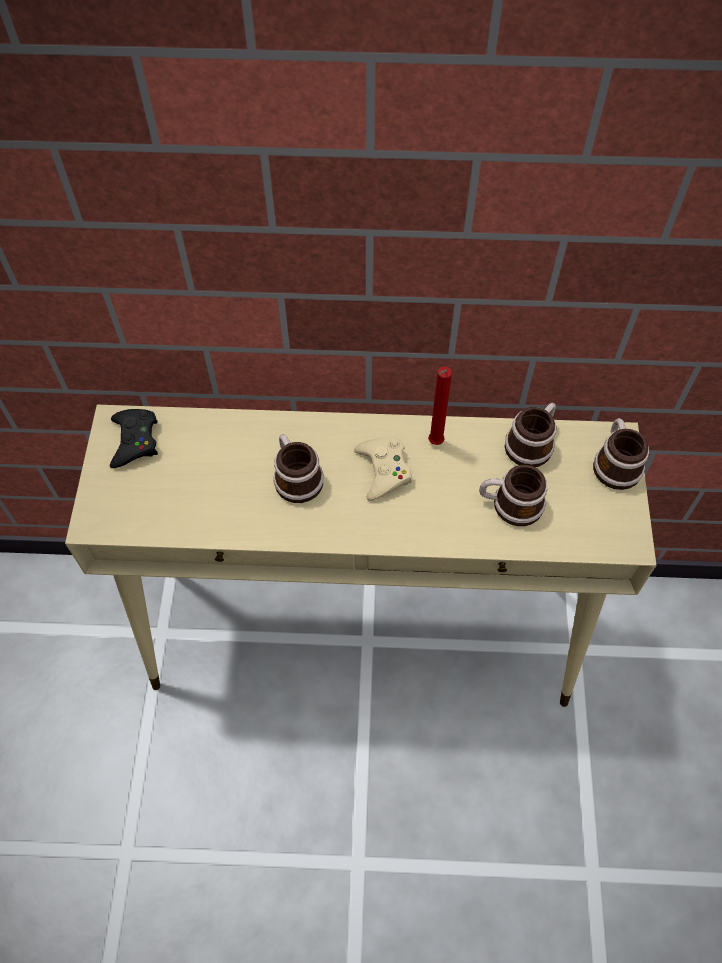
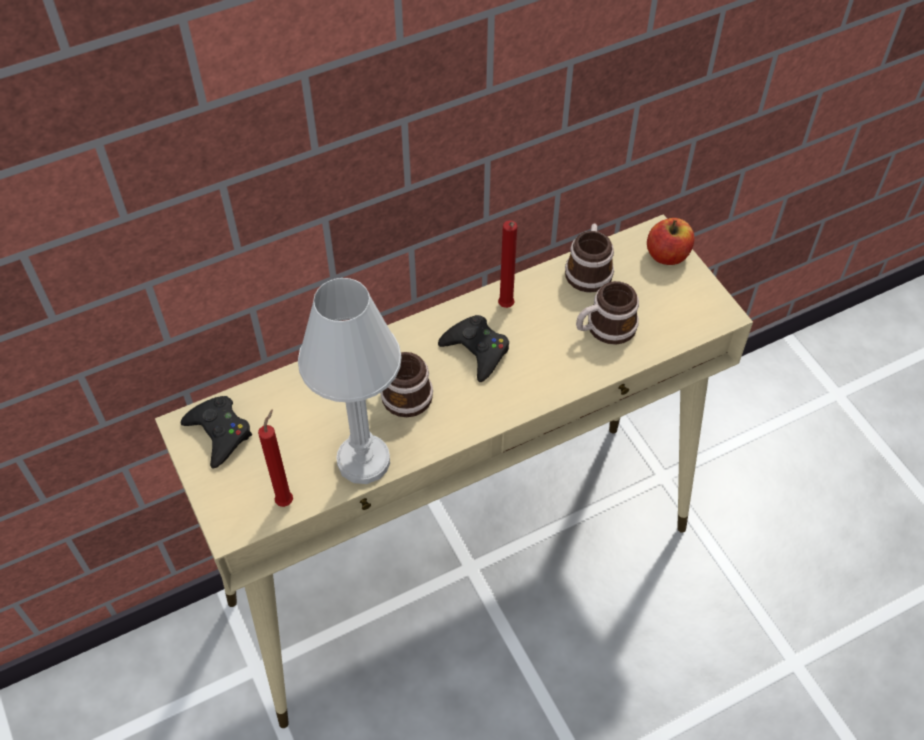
camera: 30 degrees left, 5 degrees down
beige game controller [354,438,412,500] -> black game controller [438,315,509,382]
mug [593,418,649,490] -> apple [647,218,694,265]
none -> red candle [258,409,293,507]
none -> white table lamp [298,278,402,484]

